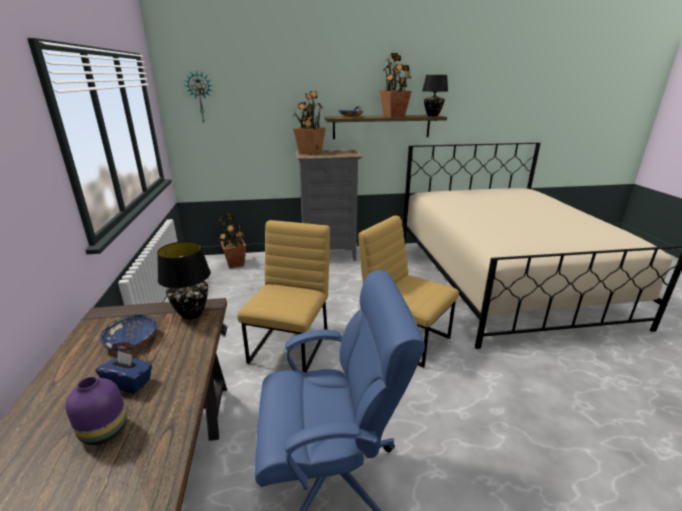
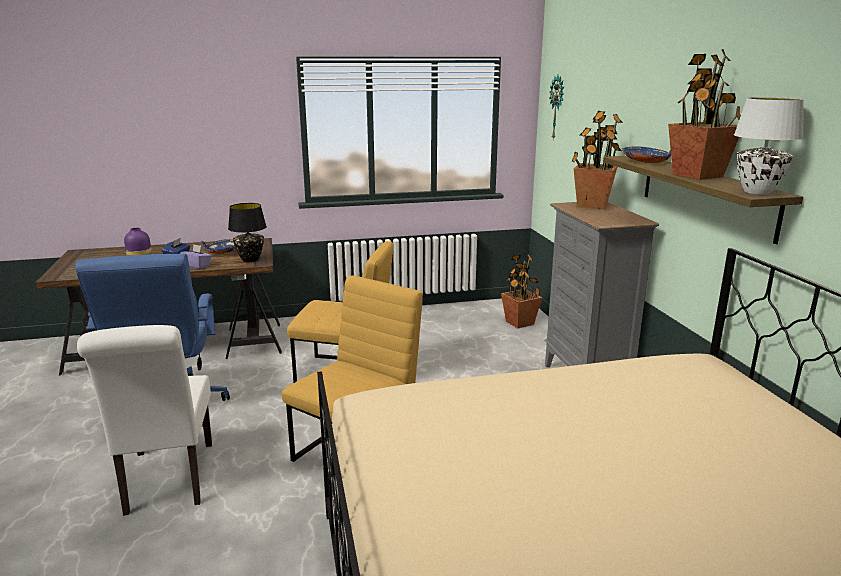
camera: 85 degrees right, 5 degrees down
black table lamp [422,75,448,116] -> white table lamp [734,97,804,195]
none -> white chair [77,325,212,516]
none -> purple tissue box [180,245,212,269]

